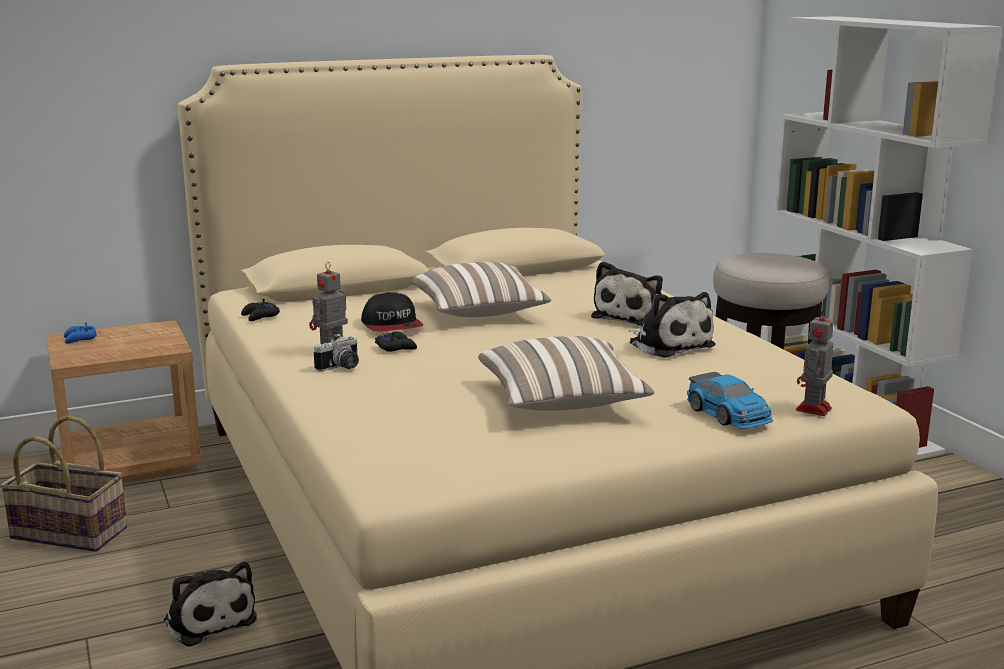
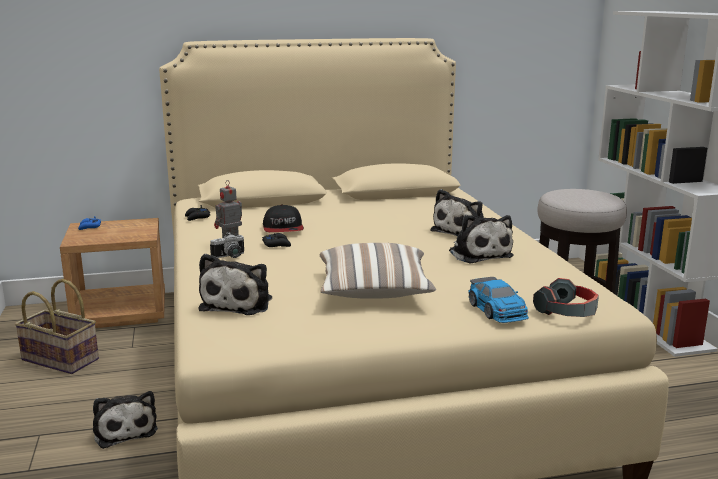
camera: 10 degrees right, 0 degrees up
pillow [412,262,551,317] -> none
toy robot [796,307,834,416] -> headphones [533,278,599,317]
none -> plush toy [198,254,272,315]

